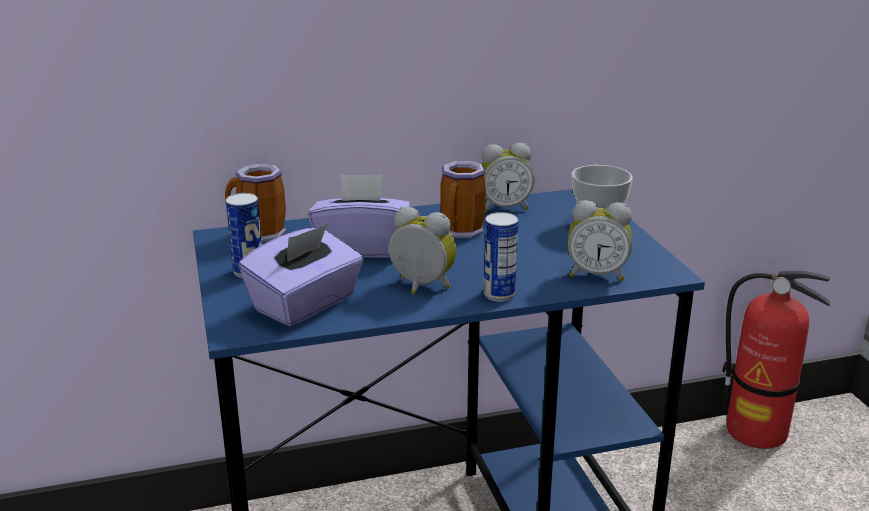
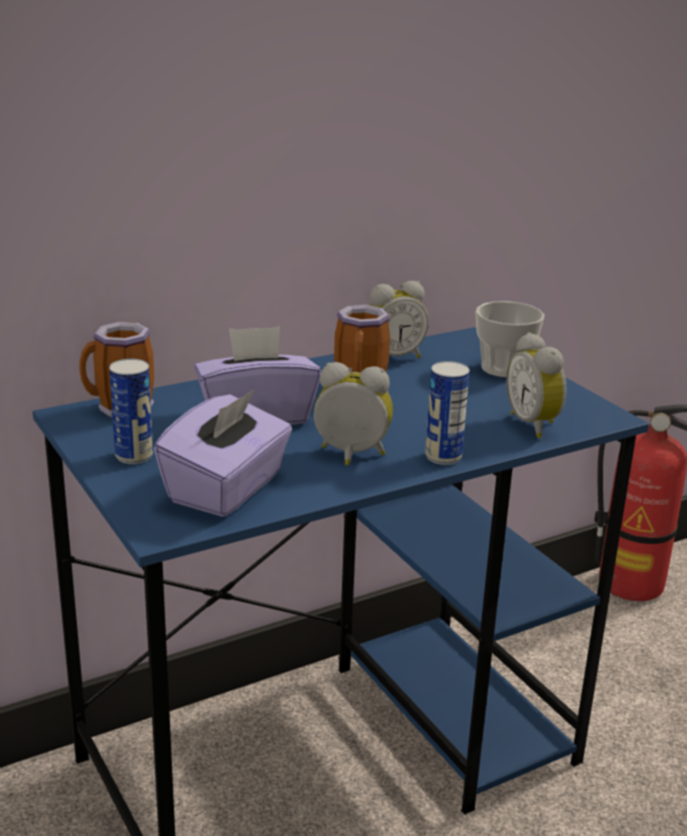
camera: 15 degrees left, 0 degrees up
alarm clock [567,200,632,281] -> alarm clock turned 75 degrees clockwise [506,332,567,438]

